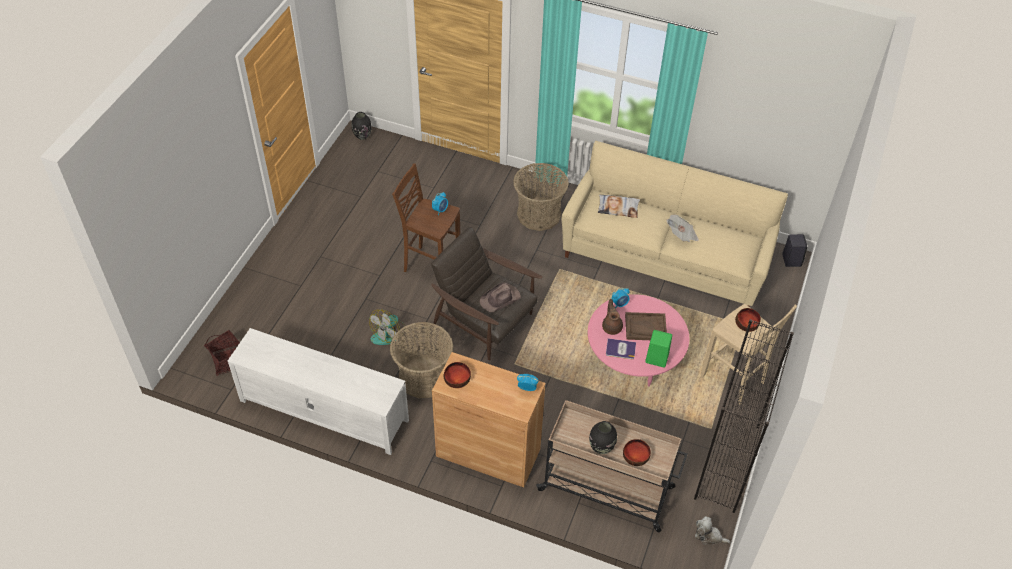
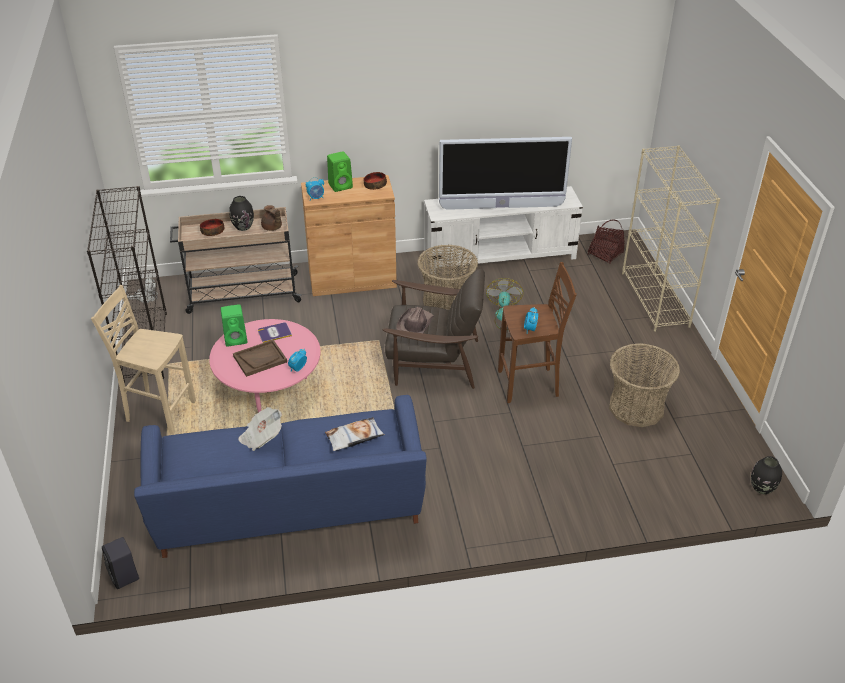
camera: 150 degrees right, 10 degrees down
basket [513,163,569,231] -> basket moved to [609,343,680,427]
beige sofa [561,141,788,307] -> blue sofa [134,395,427,558]
brown teapot [602,299,623,335] -> brown teapot moved to [261,205,282,231]
bowl [735,308,761,332] -> none
none -> green speaker [327,151,353,192]
none -> television [439,137,572,210]
none -> beige bookcase [622,145,720,332]

